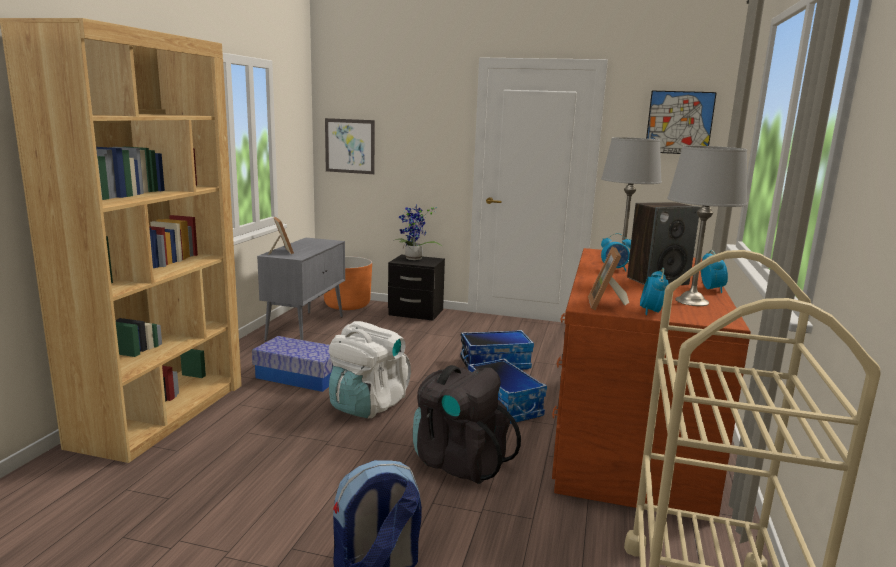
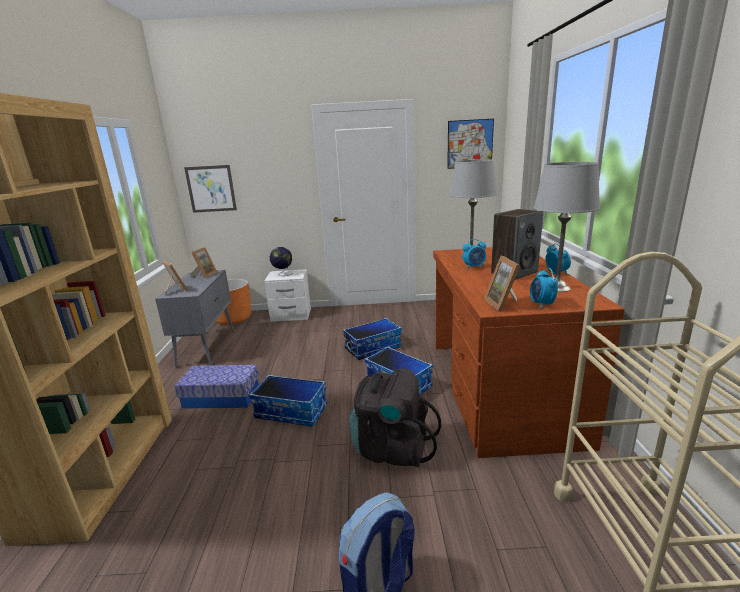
camera: 15 degrees left, 5 degrees up
white backpack [329,321,411,418] -> storage box [249,375,328,427]
black nightstand [388,254,445,321] -> white nightstand [264,269,311,322]
potted plant [393,204,442,260] -> globe [270,247,293,276]
none -> picture frame [190,247,217,278]

